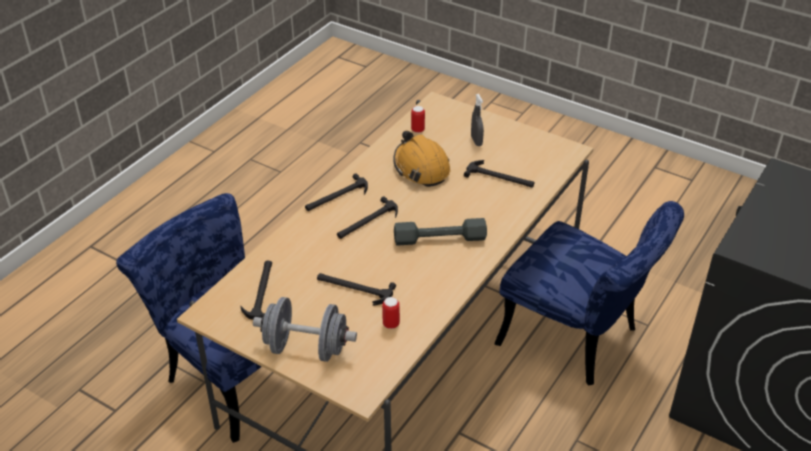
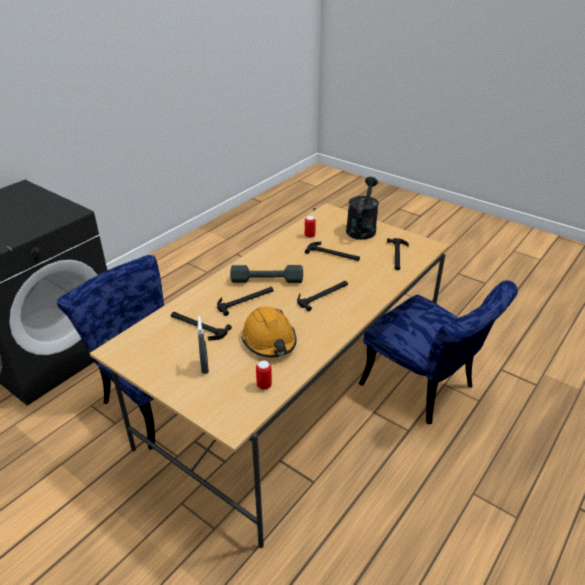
camera: 175 degrees left, 5 degrees down
grey dumbbell [253,297,357,362] -> black watering can [346,177,379,240]
hammer [305,173,368,211] -> hammer moved to [217,287,274,316]

